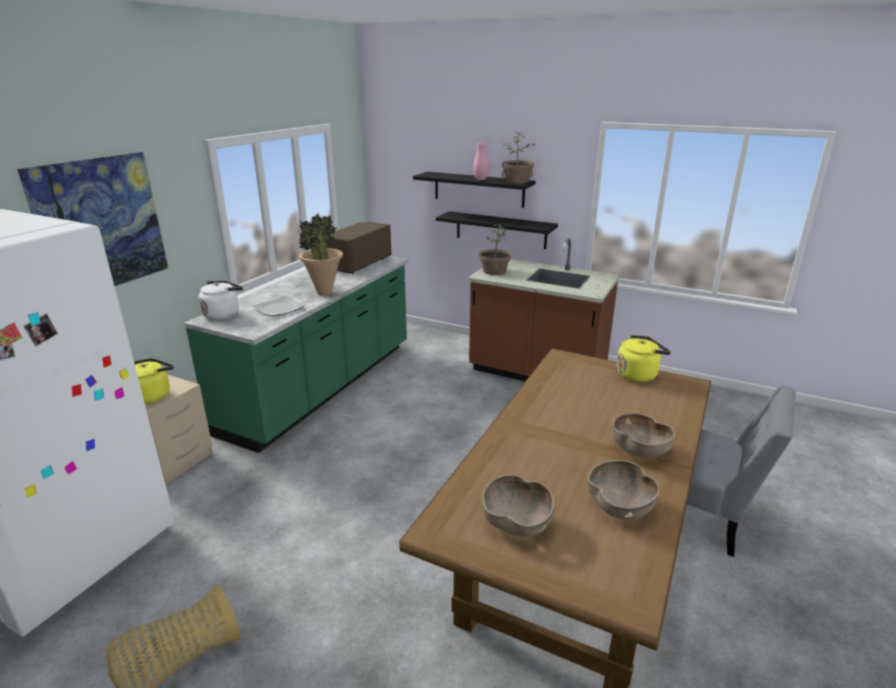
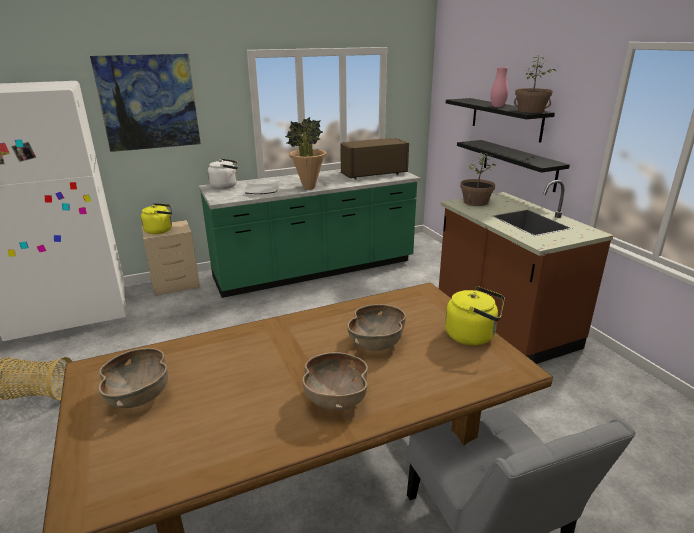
camera: 40 degrees right, 0 degrees up
brown bowl [587,460,659,520] -> brown bowl moved to [347,304,406,351]

